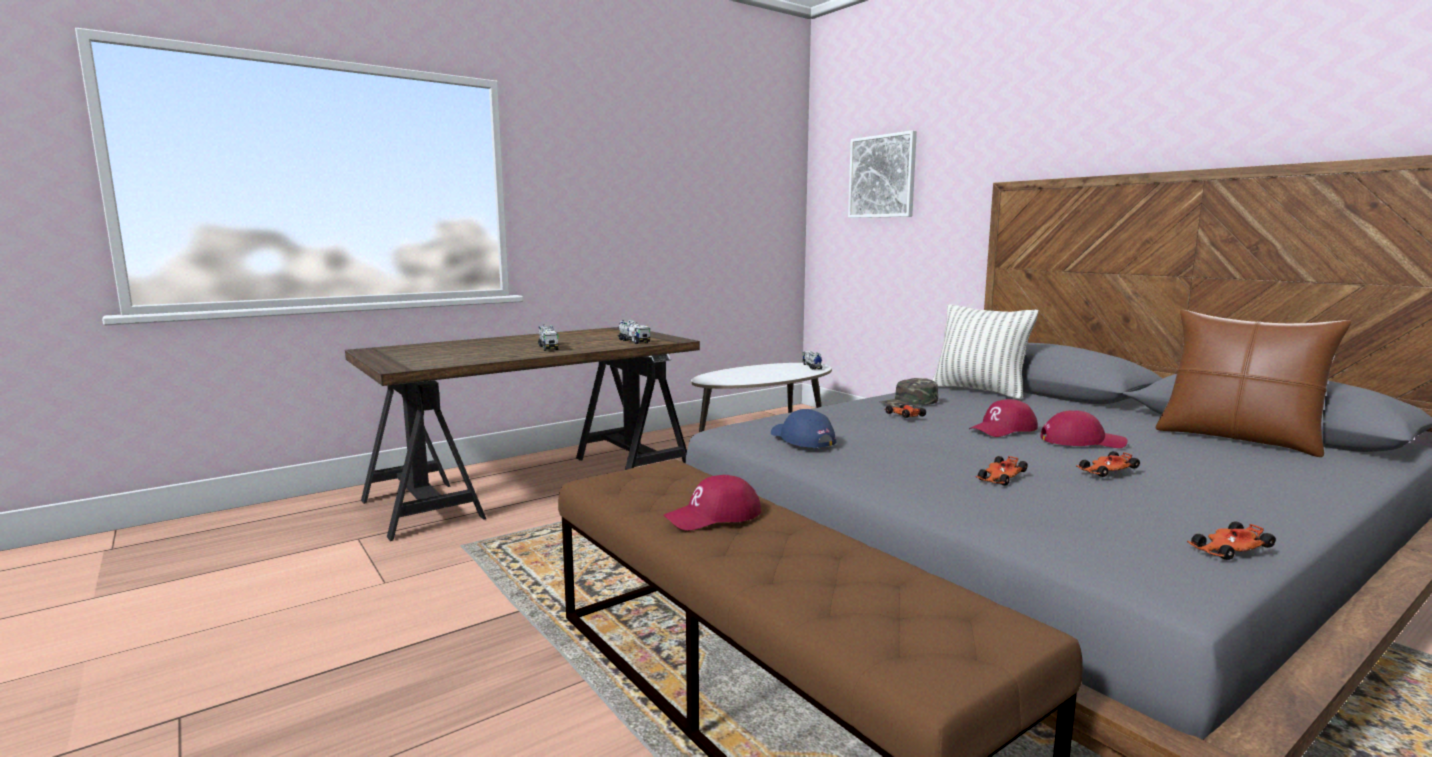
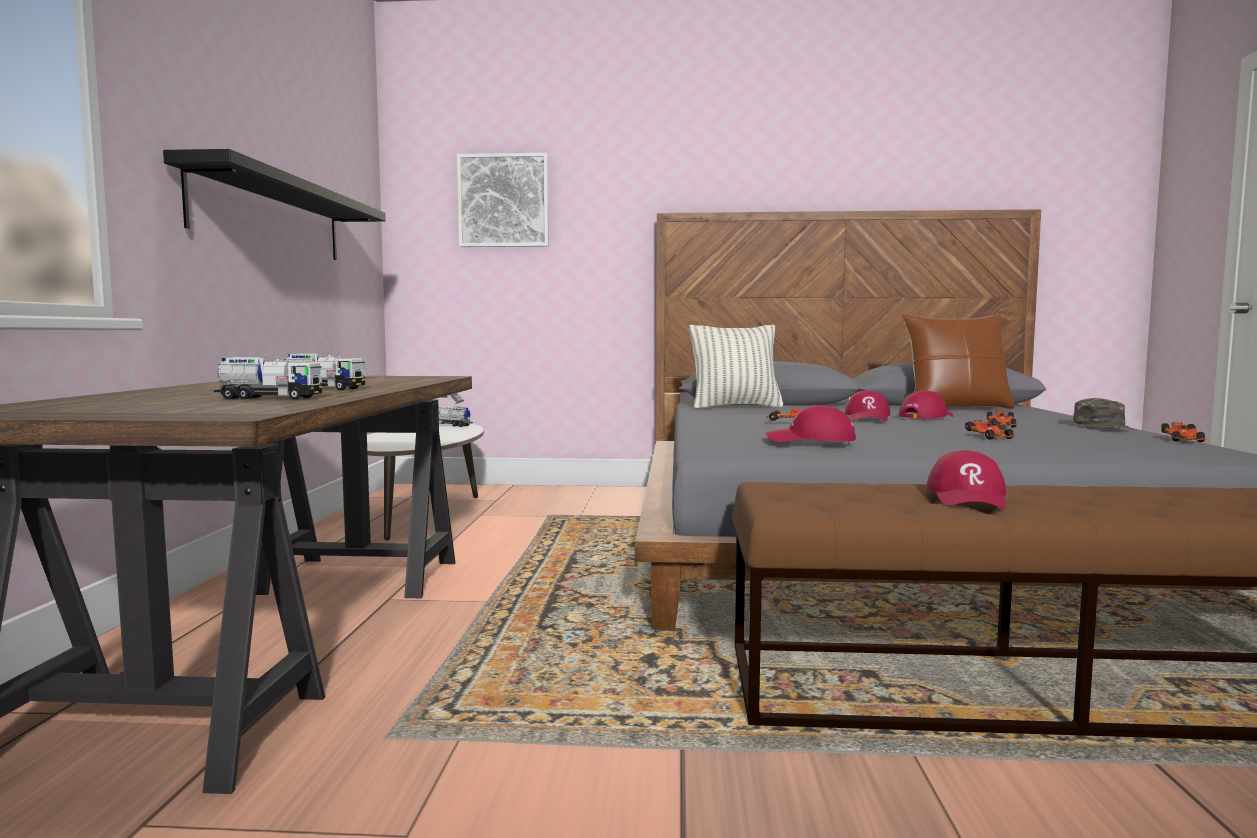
camera: 50 degrees left, 5 degrees down
toy truck [617,320,650,344] -> toy truck moved to [214,357,322,400]
blue cap [771,409,837,448] -> red cap [766,405,856,442]
green cap [880,378,938,408] -> green cap moved to [1073,398,1134,430]
none -> black shelf [163,149,386,260]

